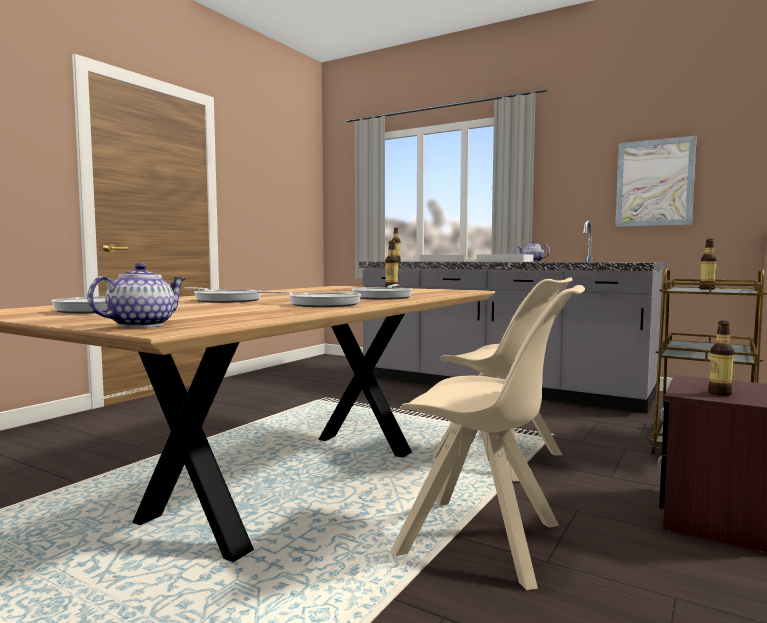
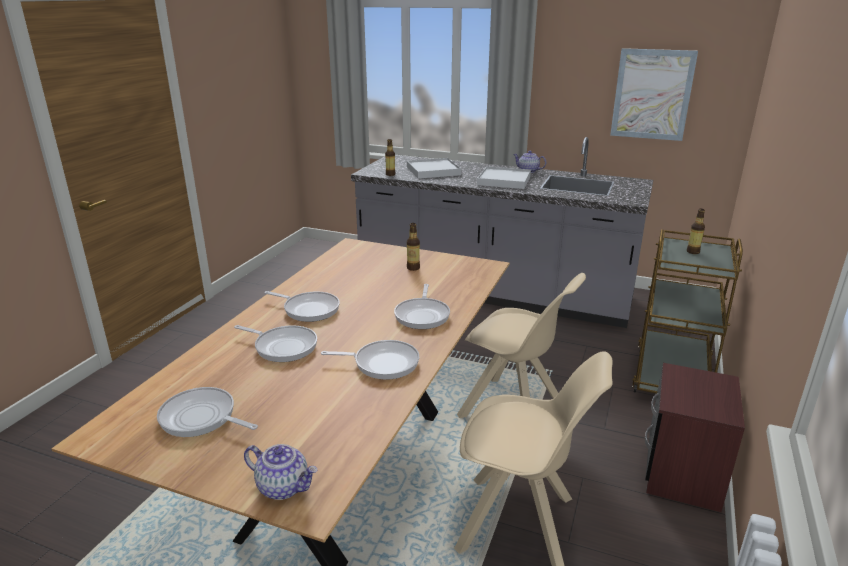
camera: 10 degrees left, 20 degrees up
teapot [87,263,186,328] -> teapot turned 90 degrees clockwise [244,444,318,500]
bottle [708,321,734,396] -> none
none -> frying pan [264,291,340,322]

